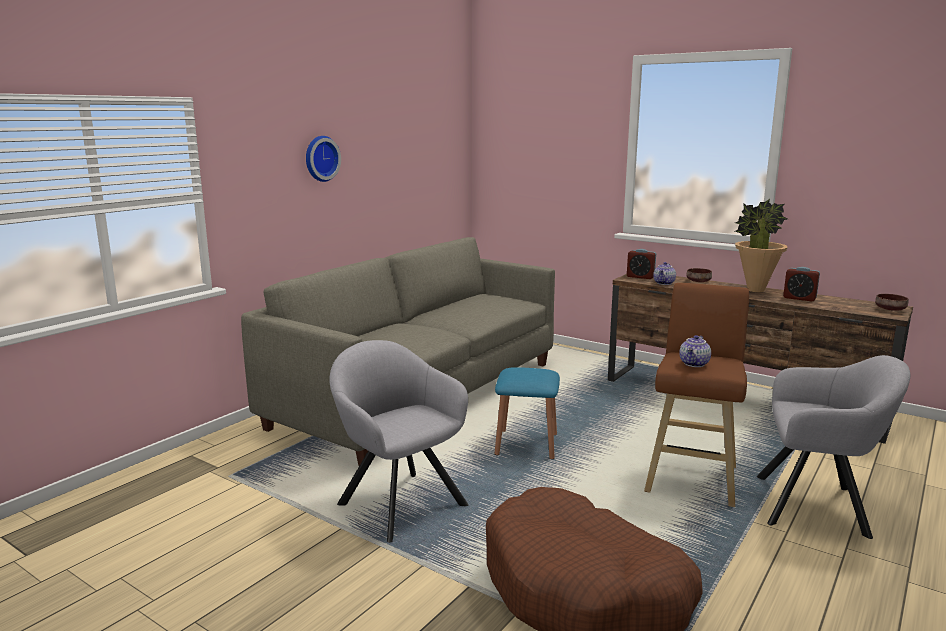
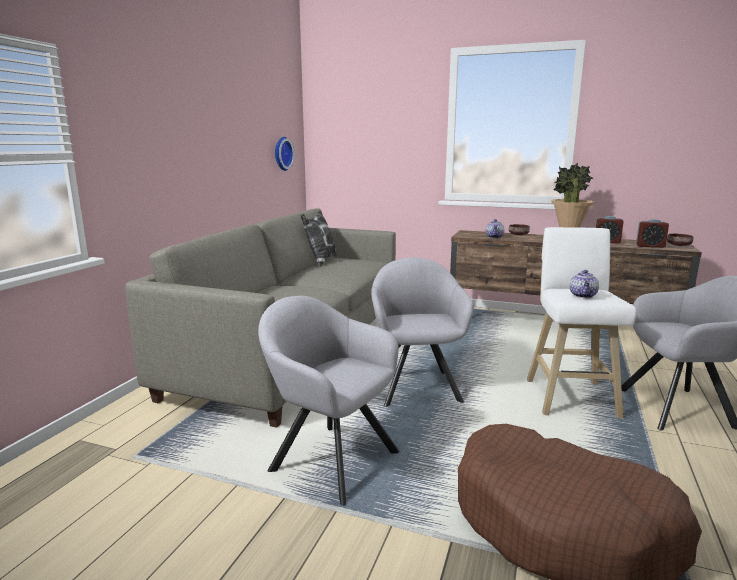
camera: 15 degrees left, 0 degrees up
wall clock [306,136,341,182] -> wall clock moved to [275,137,294,171]
blue stool [495,367,560,459] -> grey armchair [371,257,474,407]
alarm clock [627,249,656,279] -> alarm clock moved to [636,219,669,248]
brown stool [644,283,749,507] -> white stool [527,227,637,419]
none -> pillow [301,211,337,267]

